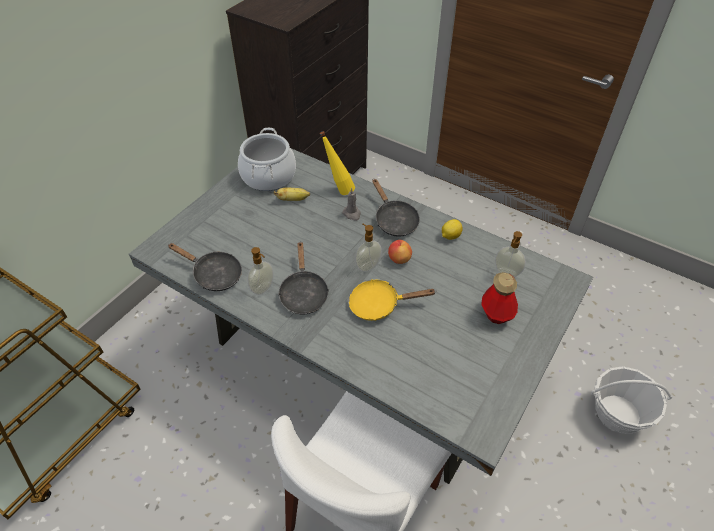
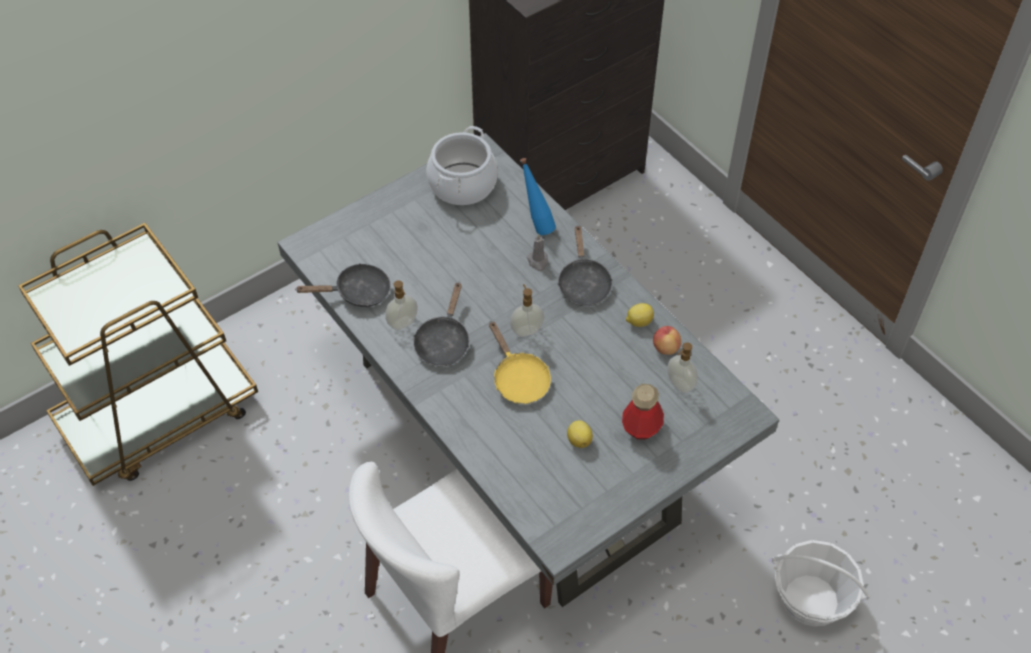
camera: 20 degrees right, 5 degrees up
black frying pan [168,243,242,291] -> black frying pan turned 60 degrees counterclockwise [295,263,391,307]
banana [274,188,310,201] -> none
yellow bottle [320,131,355,195] -> blue bottle [520,158,556,235]
yellow frying pan [349,279,436,321] -> yellow frying pan turned 135 degrees counterclockwise [489,321,551,404]
apple [388,240,412,264] -> apple moved to [653,326,681,355]
none -> lemon [567,420,593,448]

